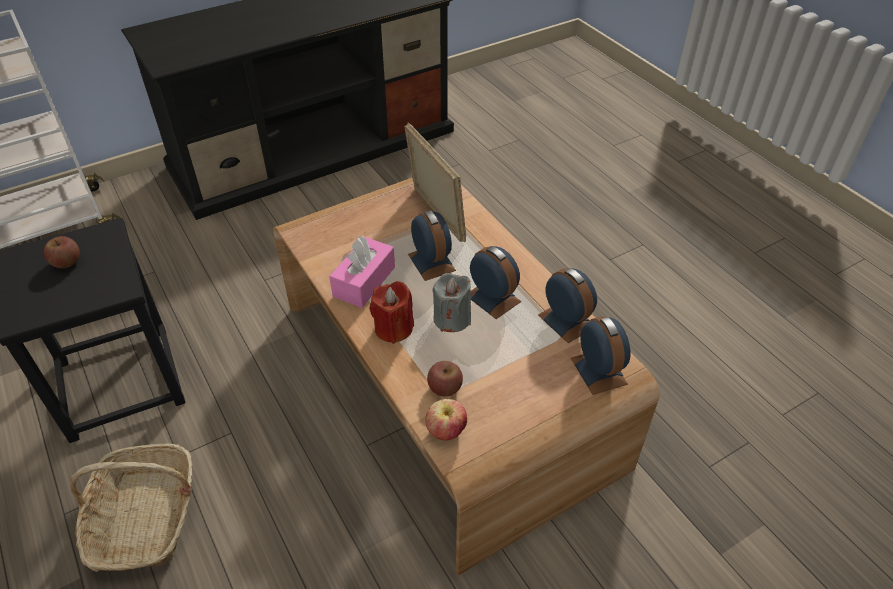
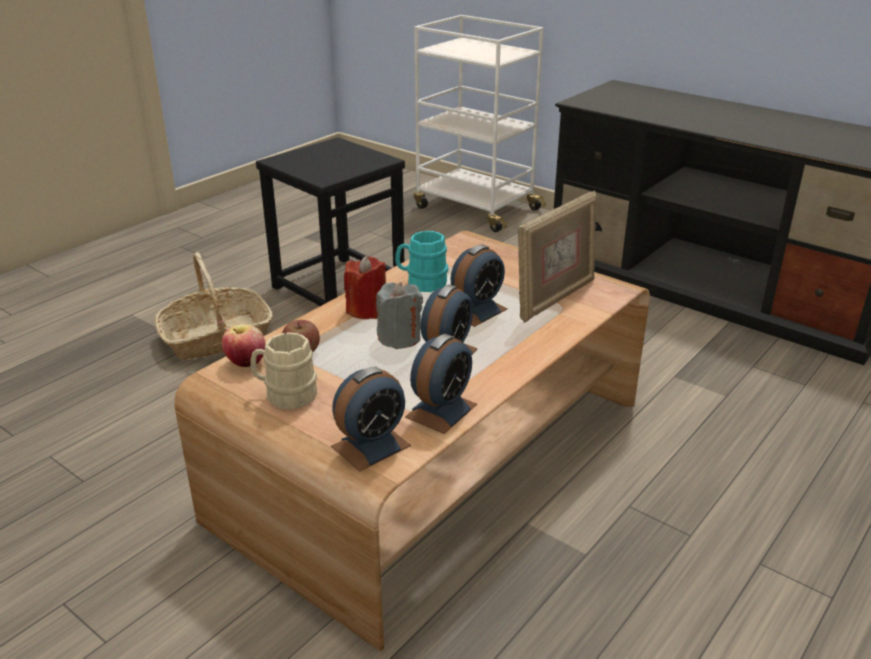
camera: 70 degrees right, 15 degrees down
apple [44,236,80,268] -> none
pink tissue box [329,236,395,308] -> turquoise mug [395,231,448,292]
none -> beige mug [251,332,317,410]

